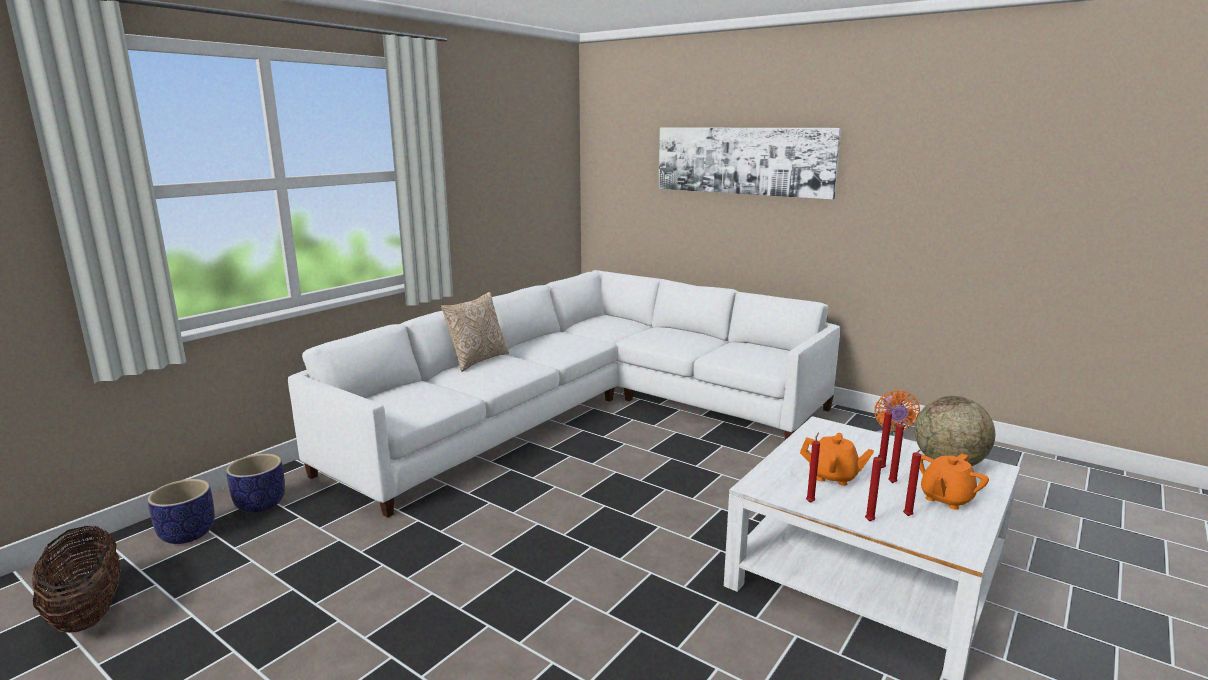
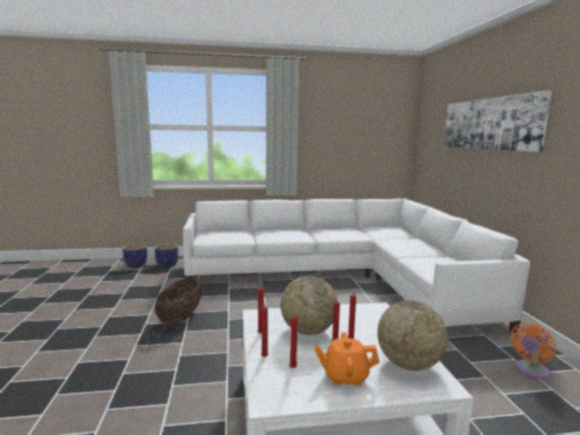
camera: 45 degrees right, 5 degrees down
basket [32,525,121,633] -> basket moved to [155,278,202,325]
pillow [441,292,509,372] -> none
orange teapot [800,433,874,486] -> globe [281,276,338,335]

